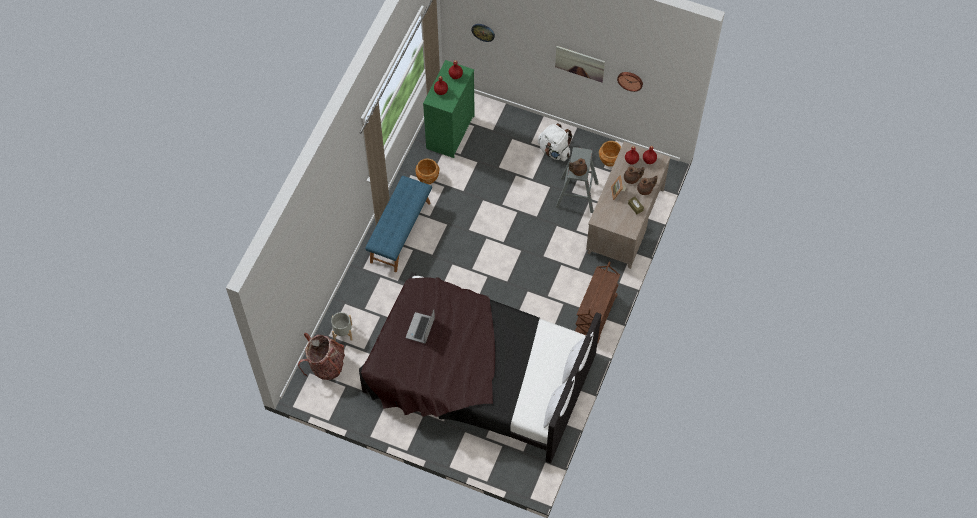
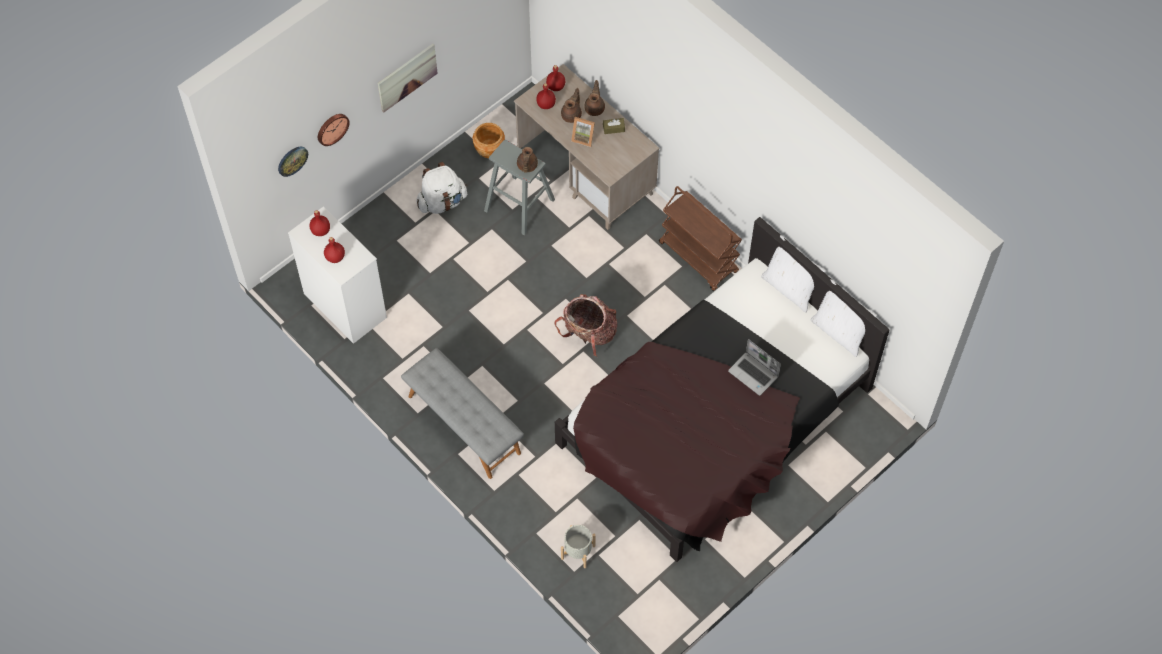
camera: 65 degrees left, 0 degrees up
backpack [298,333,345,380] -> backpack moved to [555,294,617,357]
blue bench [365,176,432,272] -> grey bench [401,348,524,479]
laptop [406,309,435,344] -> laptop moved to [728,339,781,396]
brown planter [415,158,440,184] -> none
green dresser [423,60,475,158] -> white dresser [288,206,387,344]
wall clock [617,72,643,92] -> wall clock moved to [318,114,350,146]

